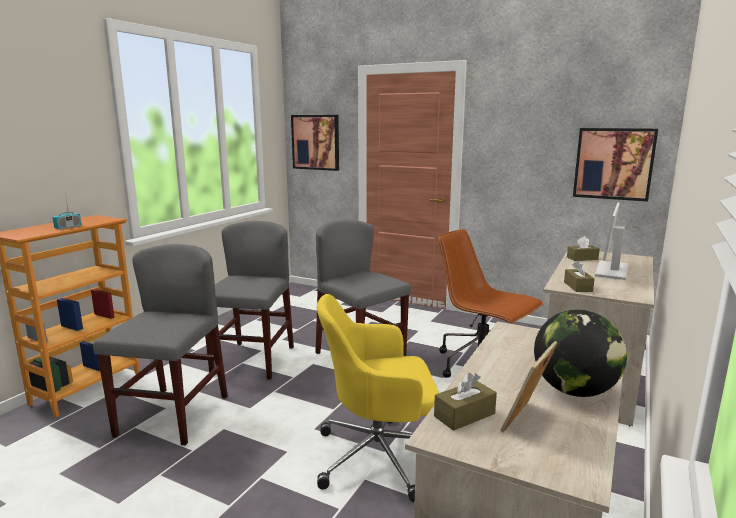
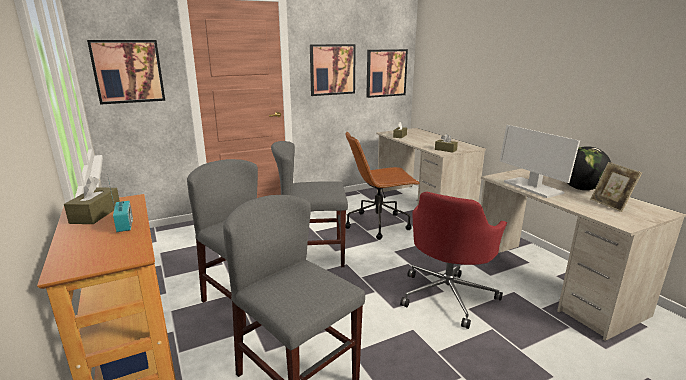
camera: 55 degrees left, 5 degrees up
yellow office chair [317,294,439,502] -> red office chair [400,192,507,329]
brown tissue box [434,373,497,431] -> brown tissue box moved to [64,176,120,224]
monitor [595,202,628,280] -> monitor moved to [500,125,580,198]
none -> picture [310,44,356,96]

